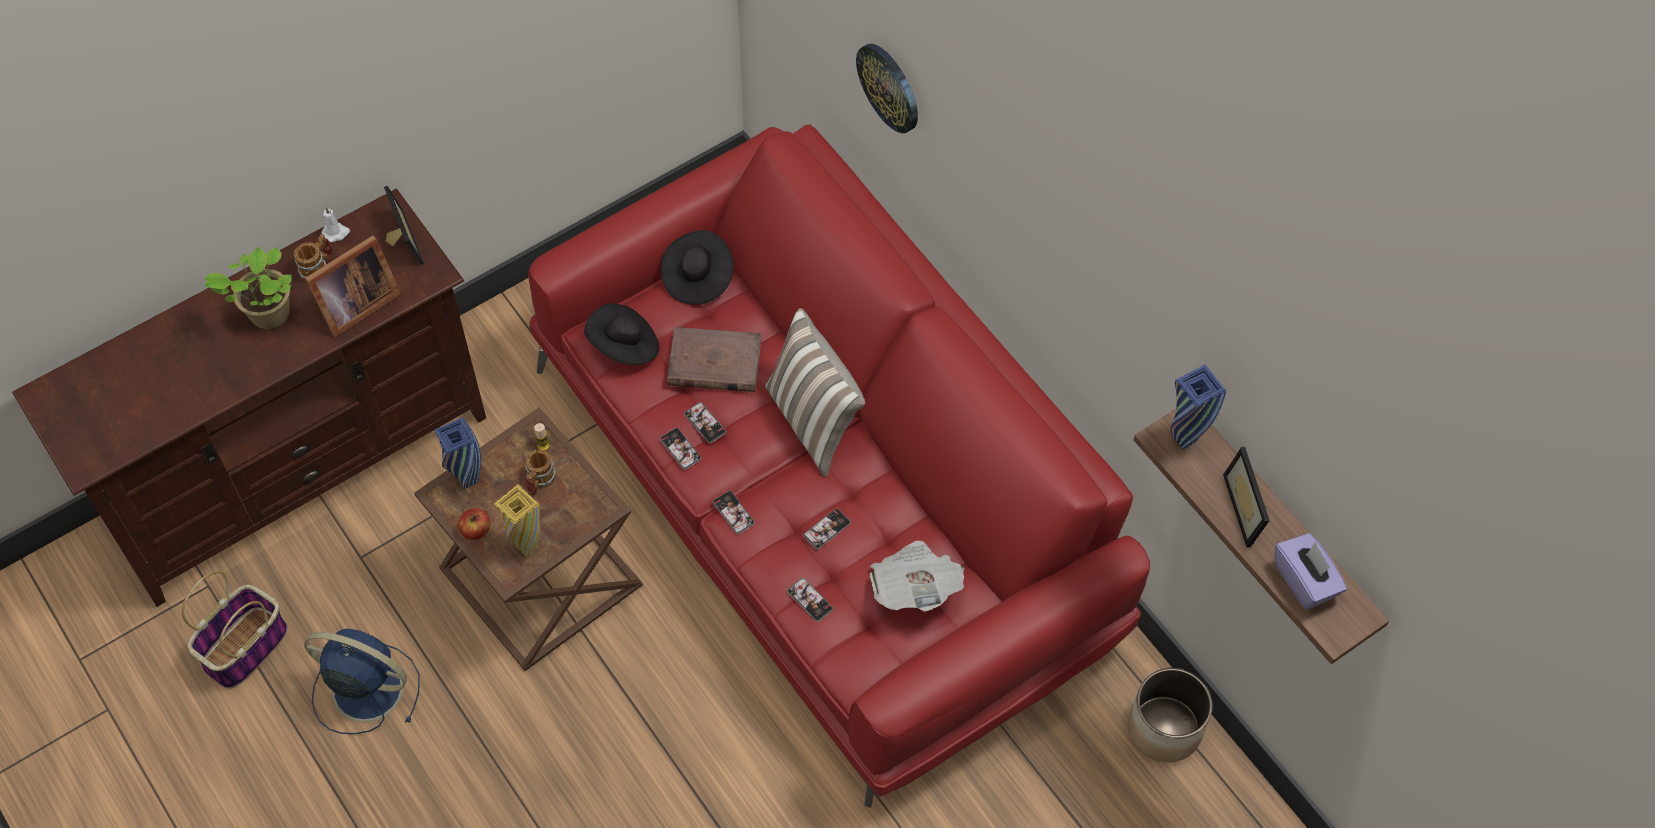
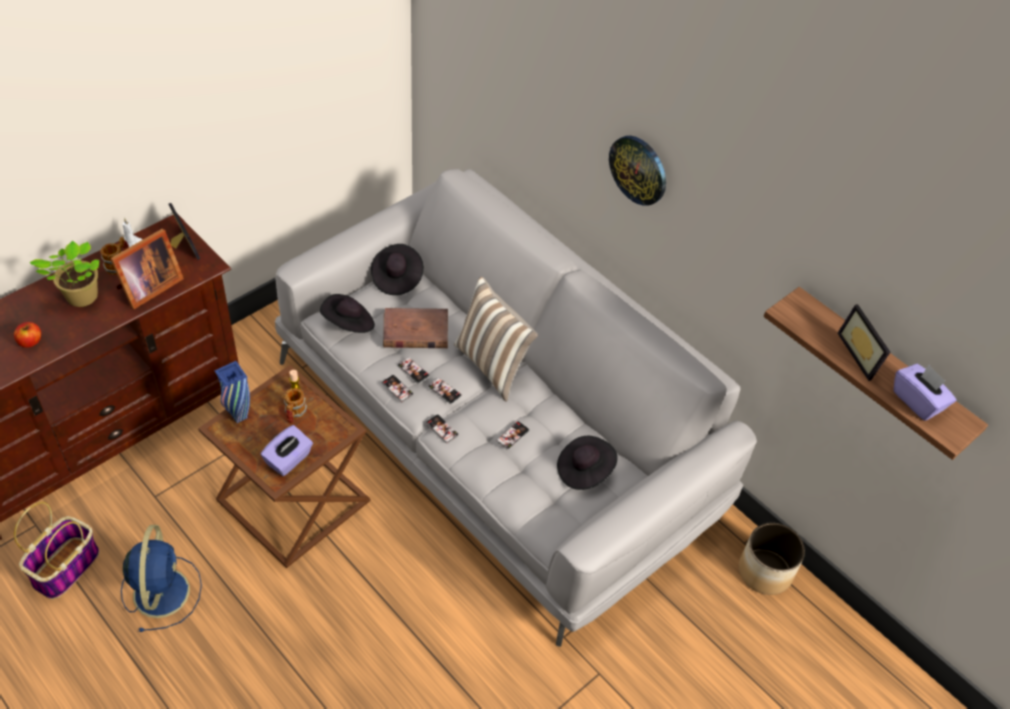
camera: 10 degrees left, 10 degrees down
blue fan [304,629,420,734] -> blue fan turned 75 degrees clockwise [121,525,202,632]
apple [458,508,490,540] -> apple moved to [14,322,41,348]
yellow vase [494,484,540,556] -> purple tissue box [261,425,313,476]
red sofa [528,125,1150,808] -> grey sofa [275,169,757,647]
phone [787,578,833,622] -> phone moved to [428,378,462,404]
wall clock [856,44,918,133] -> wall clock moved to [609,136,666,206]
newspaper [870,541,964,612] -> black hat [557,436,618,490]
blue vase [1171,364,1226,449] -> none

